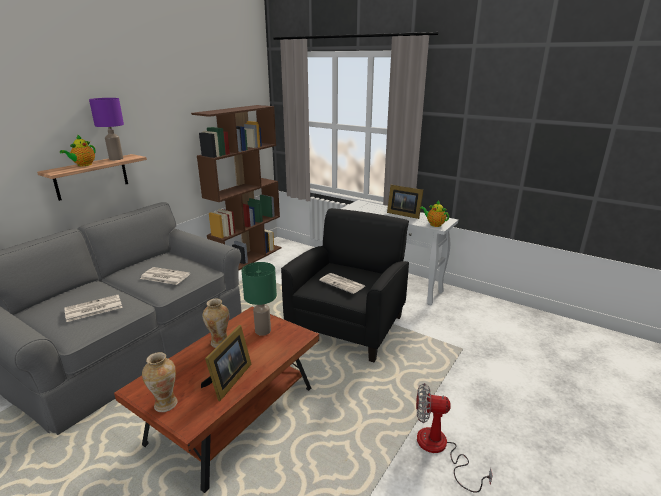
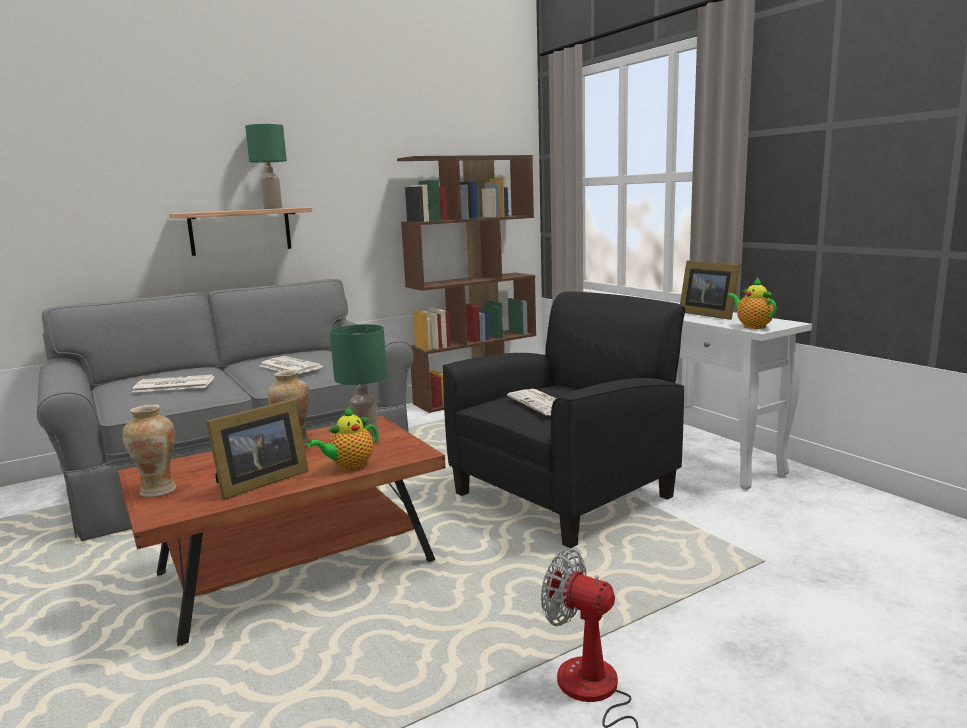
camera: 25 degrees right, 10 degrees down
teapot [60,135,96,166] -> teapot moved to [307,407,377,470]
purple table lamp [89,98,124,160] -> green table lamp [245,124,287,209]

